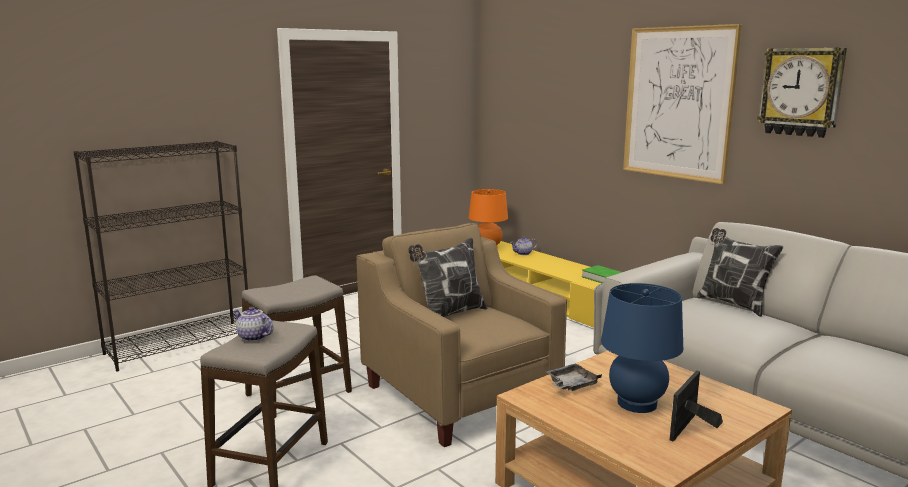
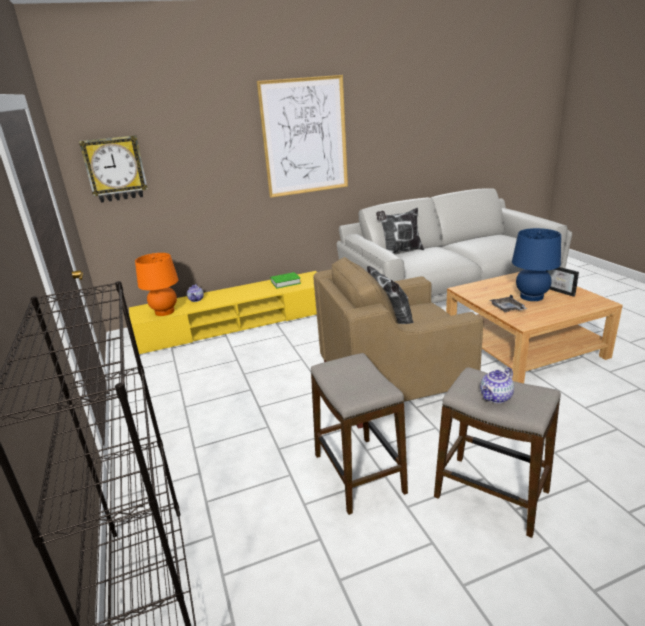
camera: 70 degrees left, 10 degrees up
wall clock [757,48,847,138] -> wall clock moved to [79,135,148,203]

